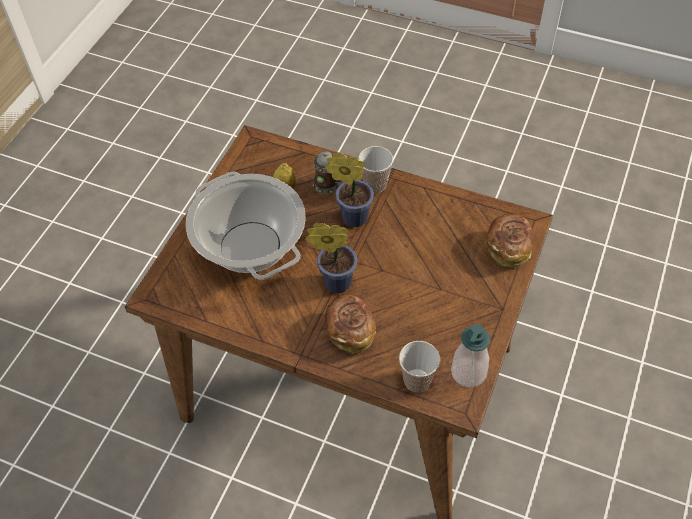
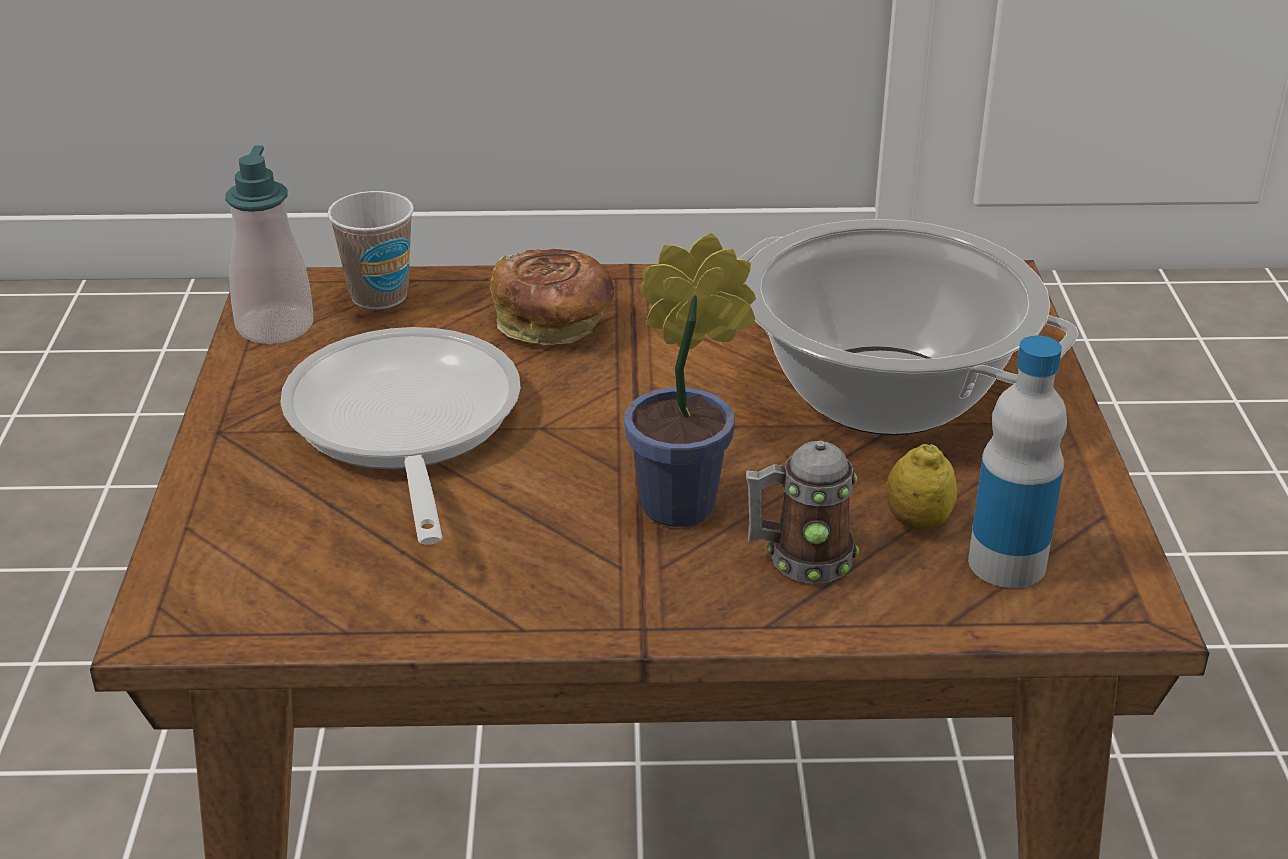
camera: 155 degrees right, 20 degrees down
potted plant [305,223,357,293] -> none
cup [358,146,393,193] -> none
bread [487,214,534,268] -> none
none -> frying pan [280,327,521,544]
none -> bottle [968,335,1067,588]

